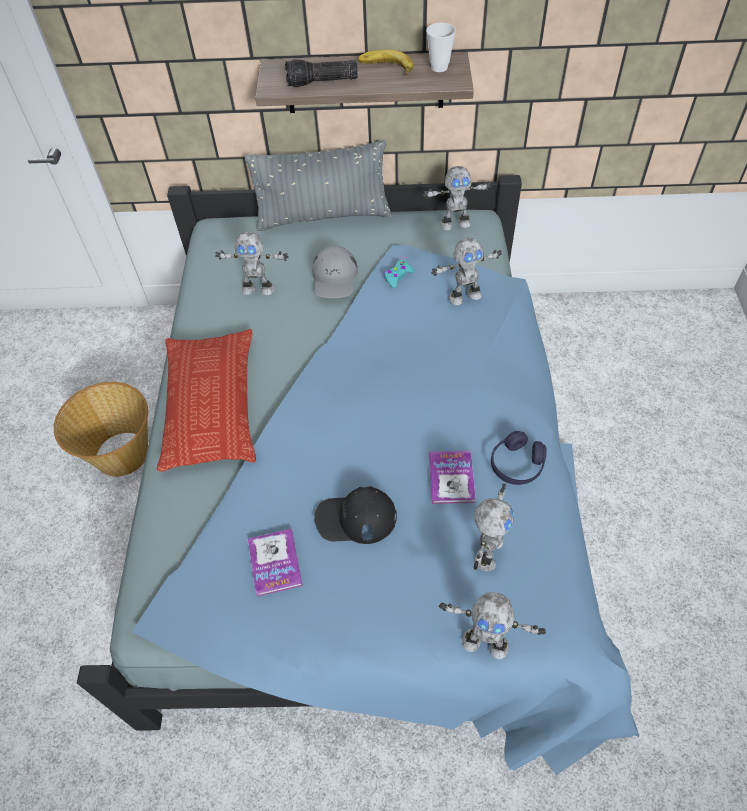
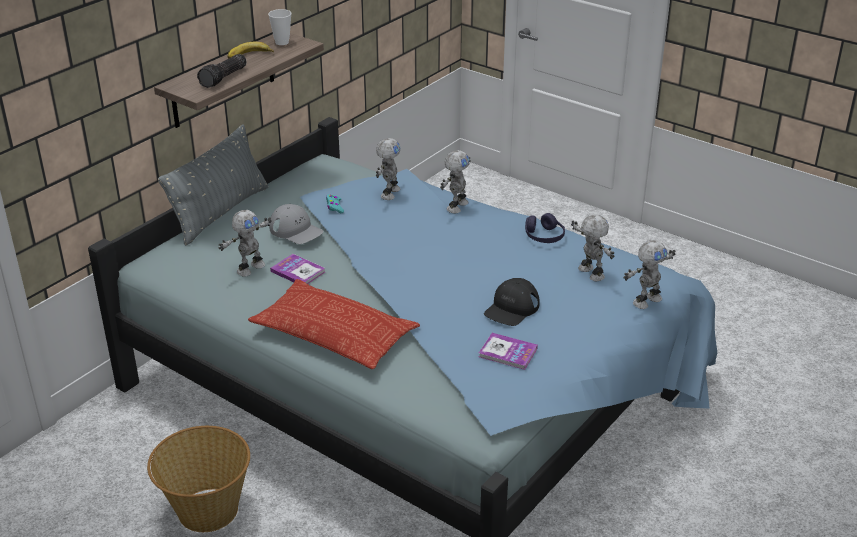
camera: 55 degrees left, 20 degrees down
toy robot [423,166,491,230] -> toy robot moved to [440,150,471,213]
book [429,451,476,504] -> book moved to [270,254,325,284]

